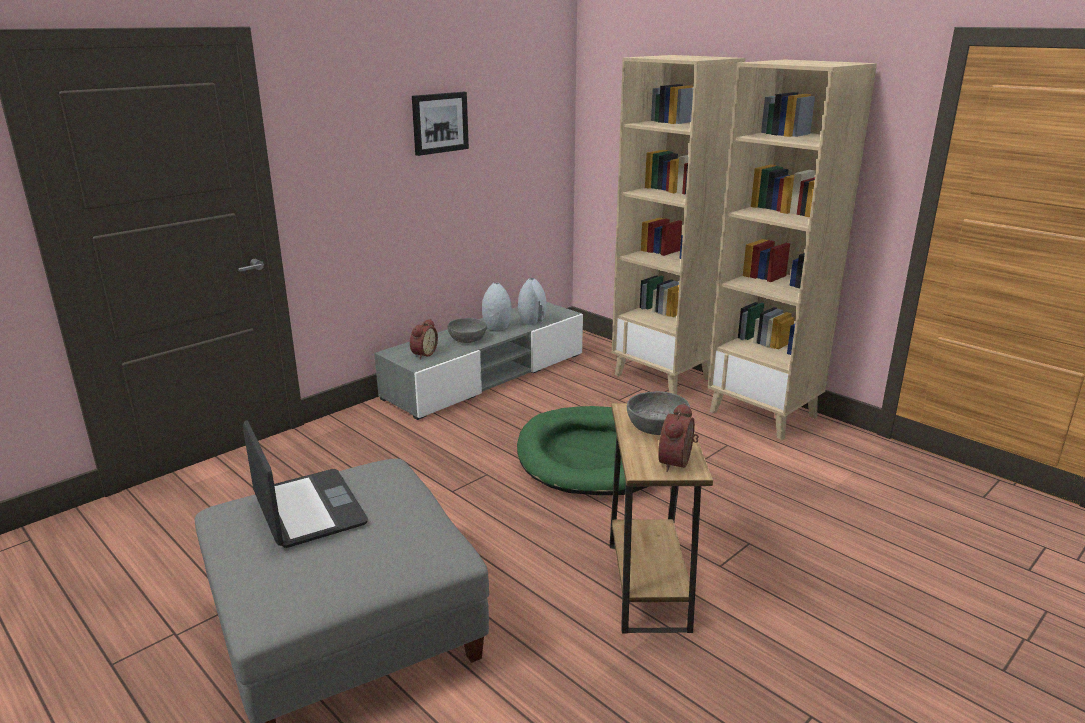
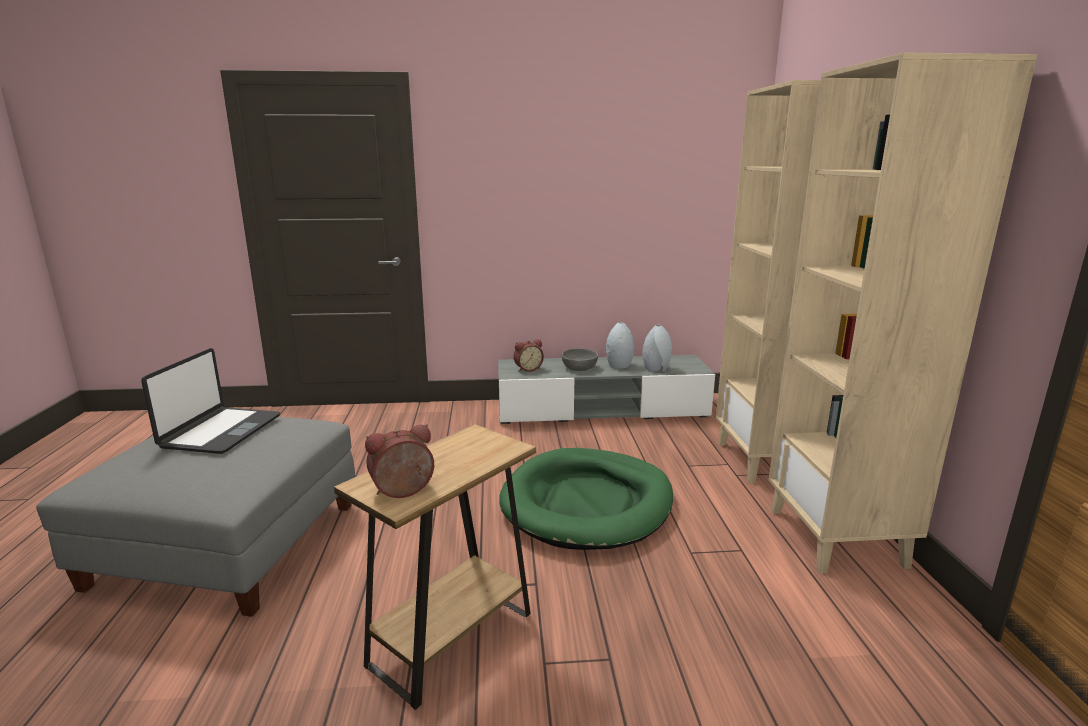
camera: 40 degrees right, 5 degrees down
picture [412,92,469,156] -> none
grey bowl [627,391,690,435] -> none

